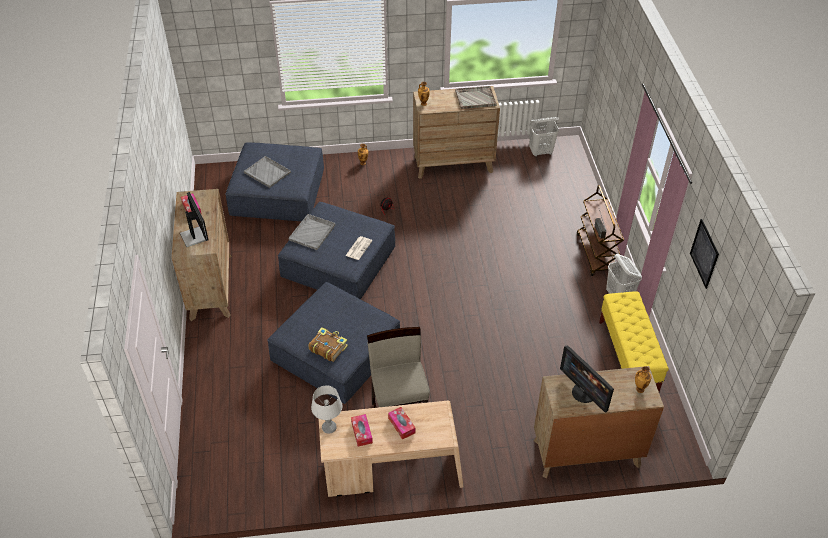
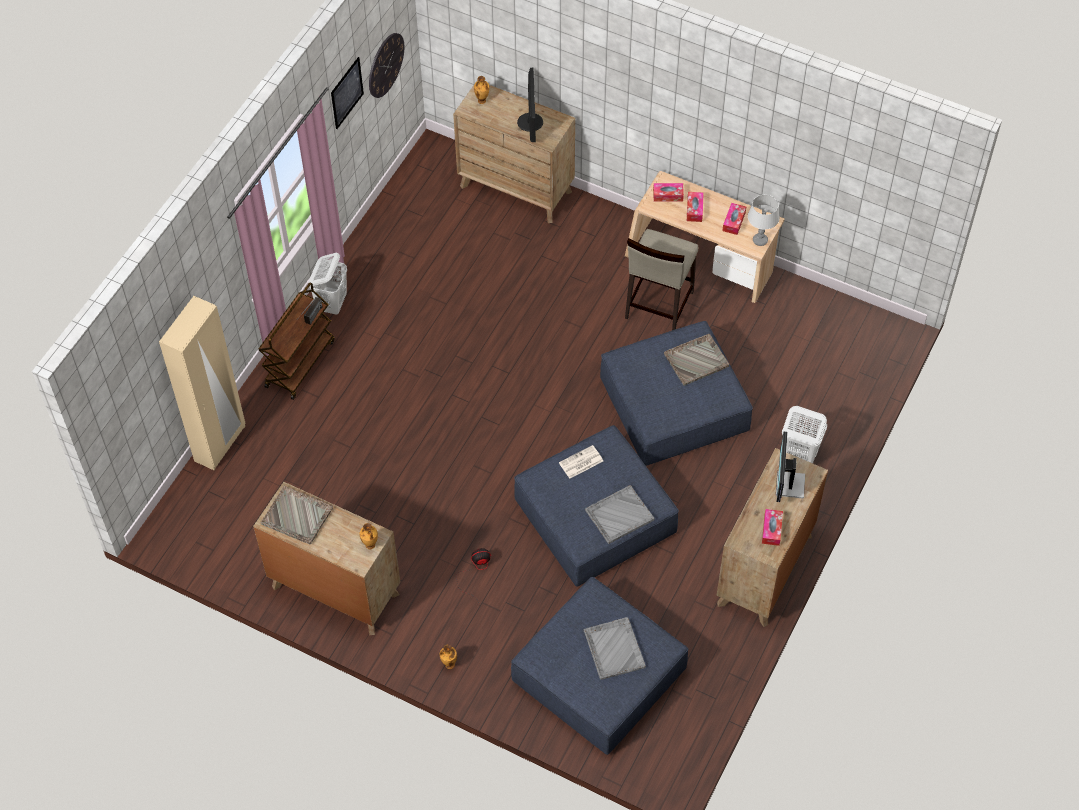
camera: 145 degrees left, 10 degrees up
book [308,327,348,362] -> grey tray [664,334,729,386]
white laundry basket [529,117,559,157] -> white laundry basket moved to [782,406,827,463]
yellow bench [599,291,669,392] -> none
none -> beige wardrobe [159,296,246,470]
none -> wall clock [369,33,404,98]
none -> tissue box [653,183,684,202]

